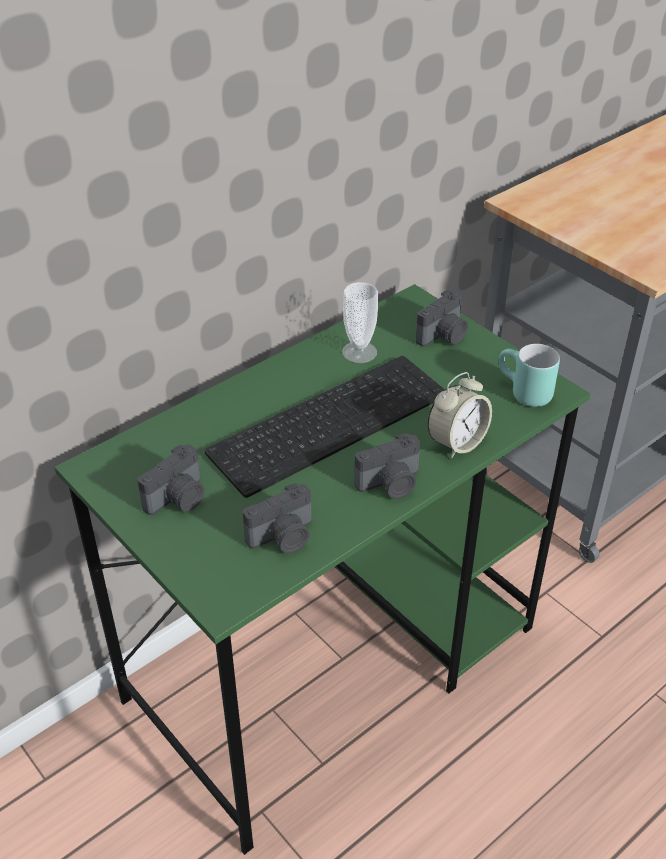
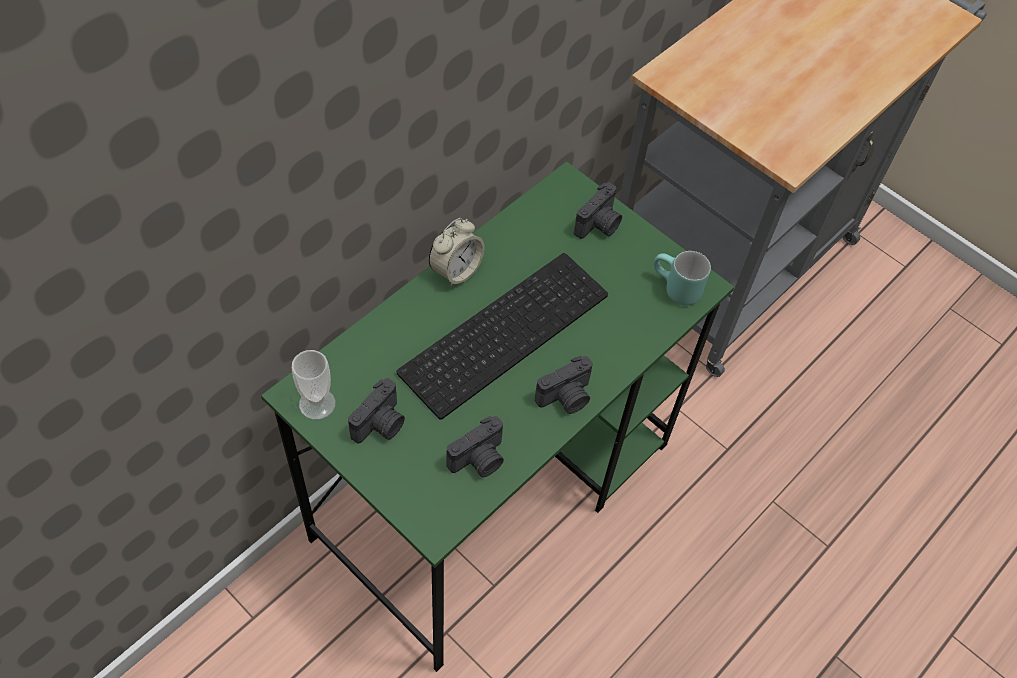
camera: 10 degrees left, 15 degrees up
cup [342,282,378,363] -> cup moved to [292,350,336,420]
alarm clock [428,372,492,459] -> alarm clock moved to [429,218,485,287]

